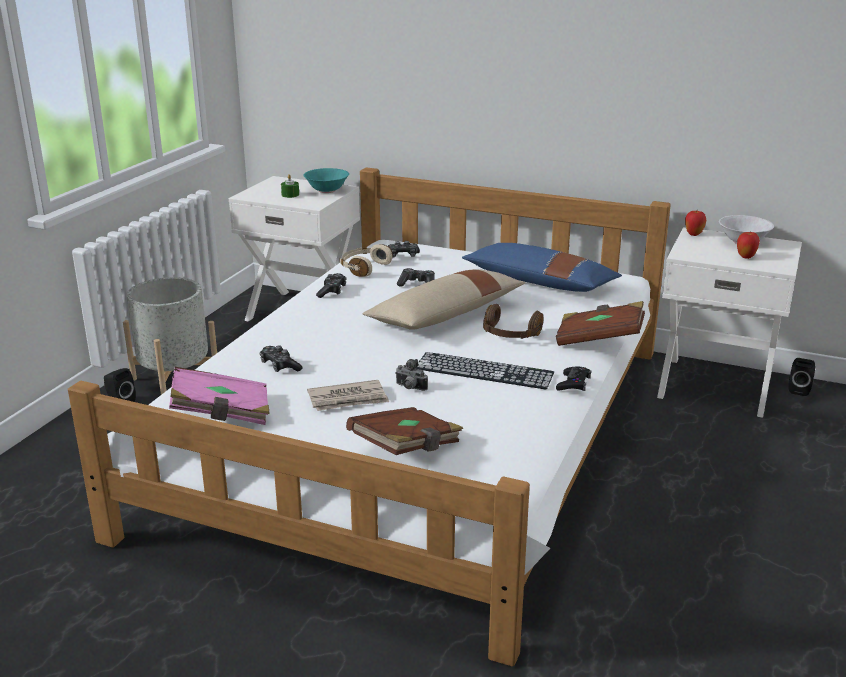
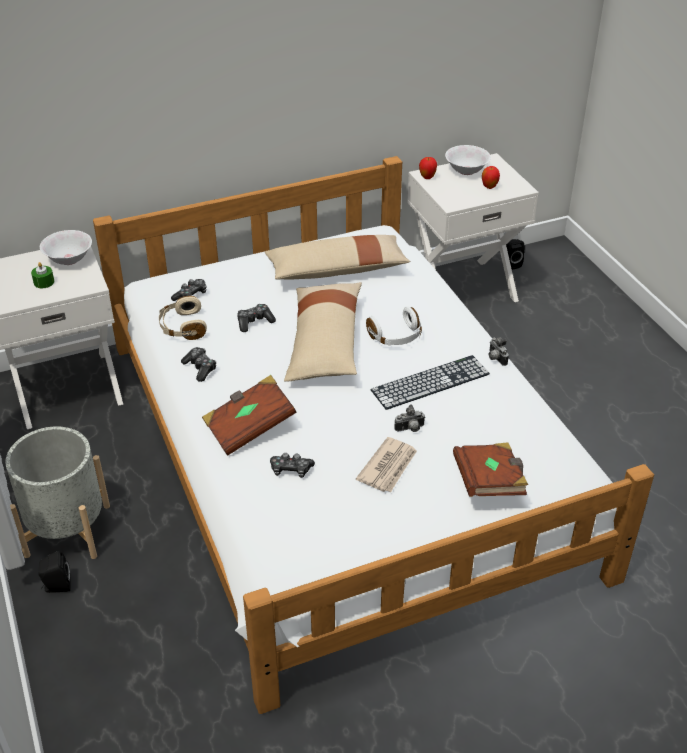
camera: 45 degrees left, 15 degrees up
pink book [169,367,270,425] -> none
turquoise bowl [303,168,349,193] -> white bowl [40,230,92,265]
blue pillow [462,243,622,292] -> beige pillow [265,235,410,280]
brown headphones [483,304,543,339] -> white headphones [366,307,422,346]
brown book [556,301,645,346] -> brown book moved to [202,375,296,456]
black game controller [556,366,591,391] -> camera [489,337,509,366]

